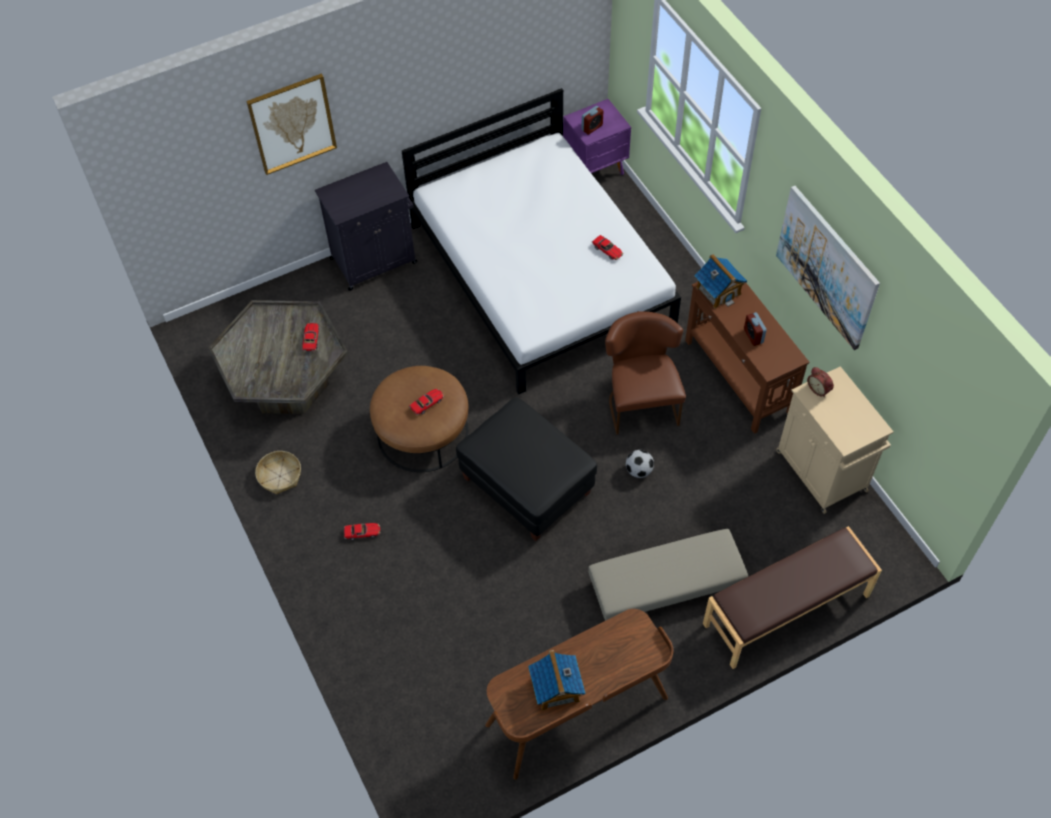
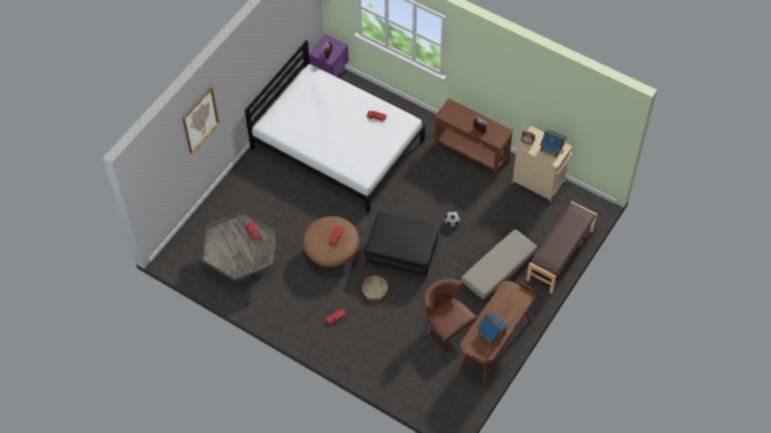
camera: 30 degrees left, 0 degrees up
basket [255,451,301,494] -> basket moved to [362,276,388,300]
black cabinet [315,162,417,291] -> none
brown chair [605,311,686,435] -> brown chair moved to [423,278,477,354]
toy house [694,254,747,309] -> toy house moved to [540,129,567,158]
picture [776,186,880,350] -> none

